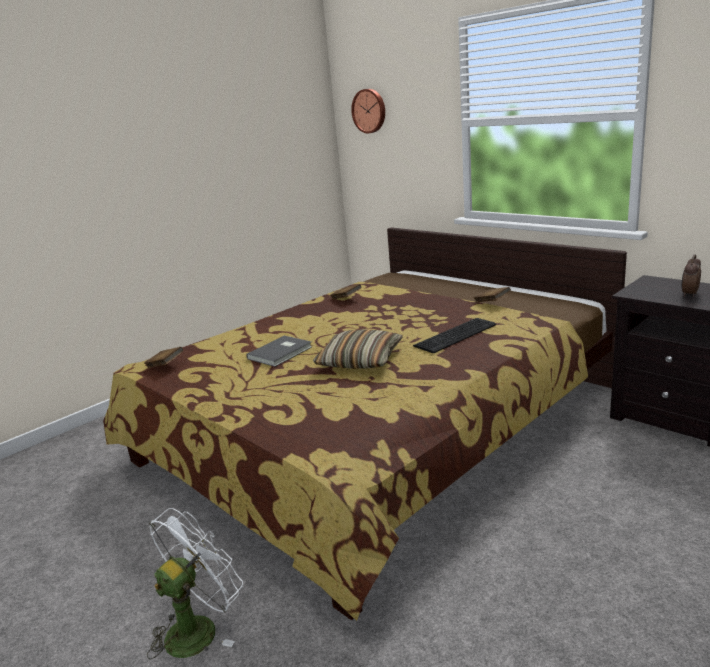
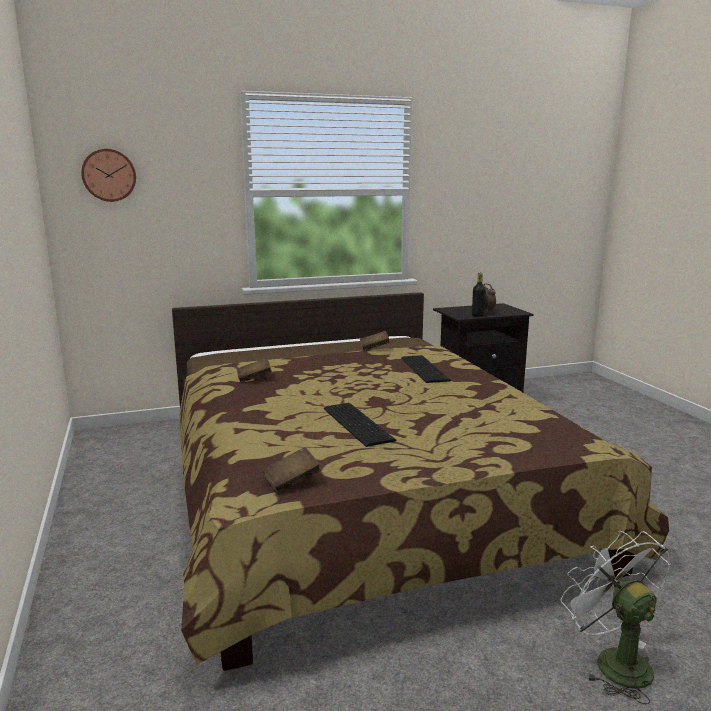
camera: 65 degrees left, 5 degrees down
grey book [246,335,312,367] -> keyboard [324,403,397,447]
pillow [313,330,403,369] -> none
none -> black bottle [472,273,486,317]

